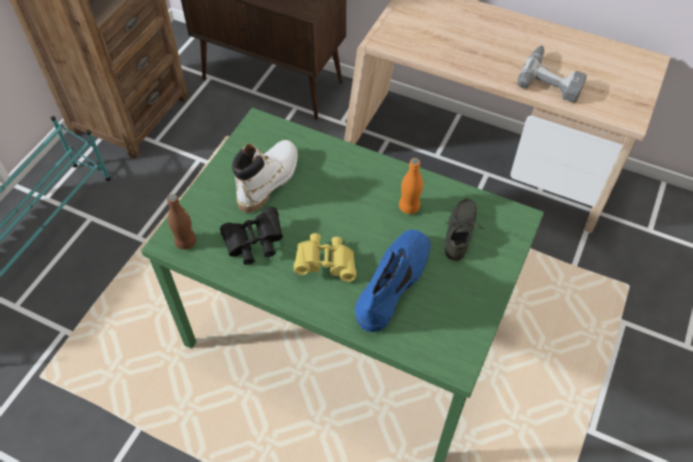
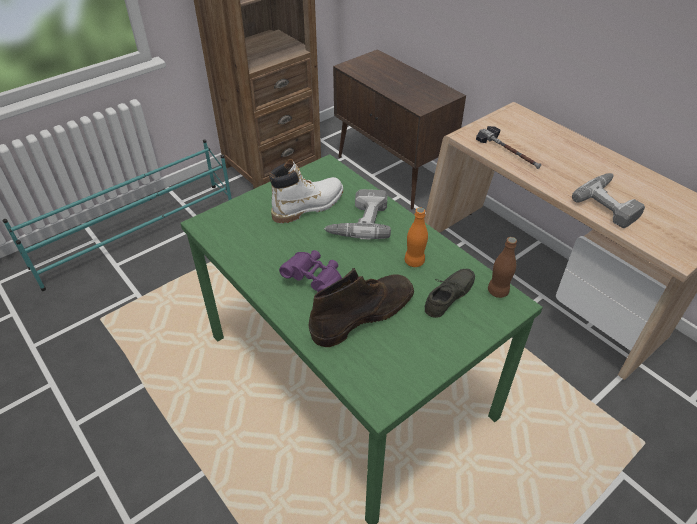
camera: 25 degrees right, 10 degrees down
brown bottle [167,194,197,250] -> brown bottle moved to [488,237,517,298]
black binoculars [220,207,283,265] -> none
yellow binoculars [294,233,356,282] -> purple binoculars [279,250,342,293]
blue boot [355,230,431,332] -> brown boot [309,268,414,347]
none -> power drill [324,189,391,240]
none -> hammer [476,126,541,169]

